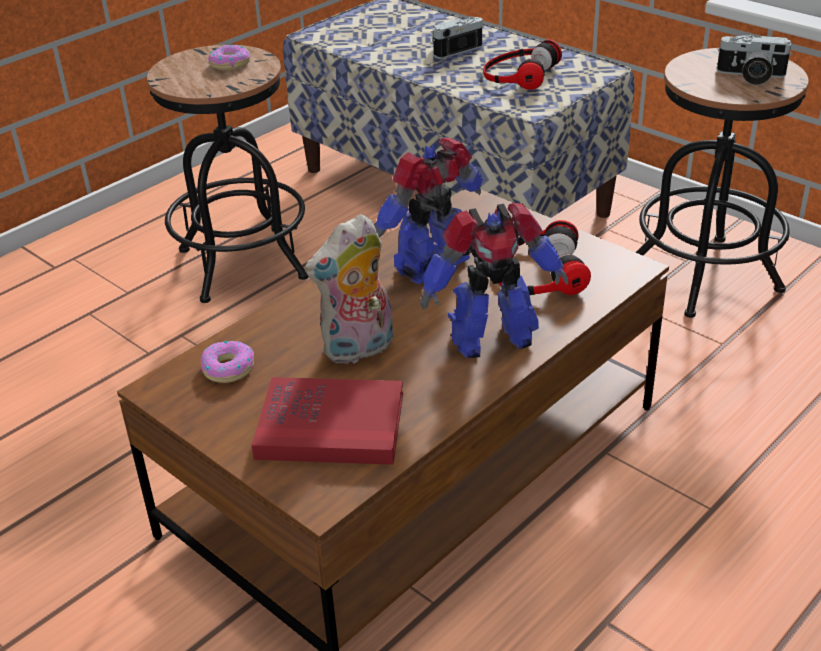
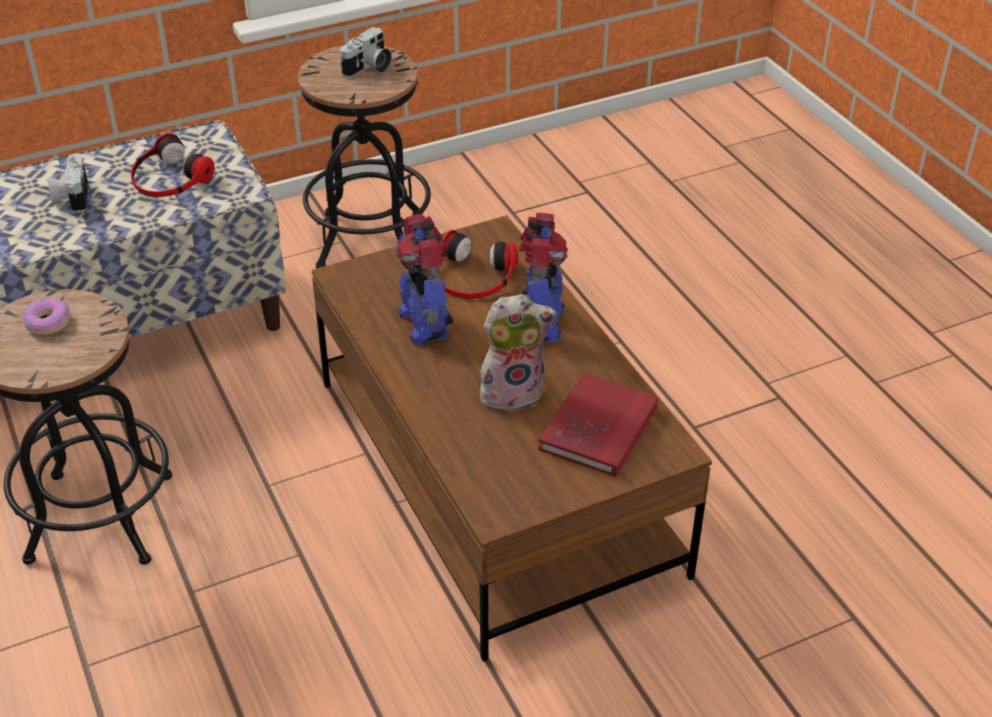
camera: 70 degrees left, 5 degrees up
donut [201,341,254,383] -> none
plush toy [305,214,393,365] -> plush toy turned 90 degrees counterclockwise [480,294,556,412]

